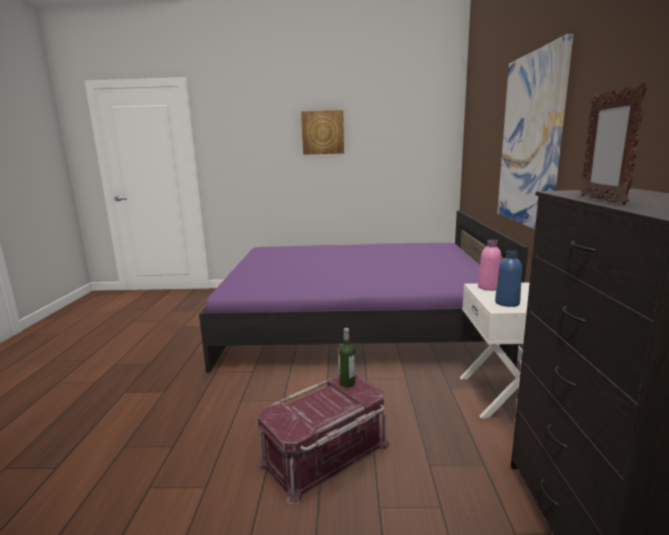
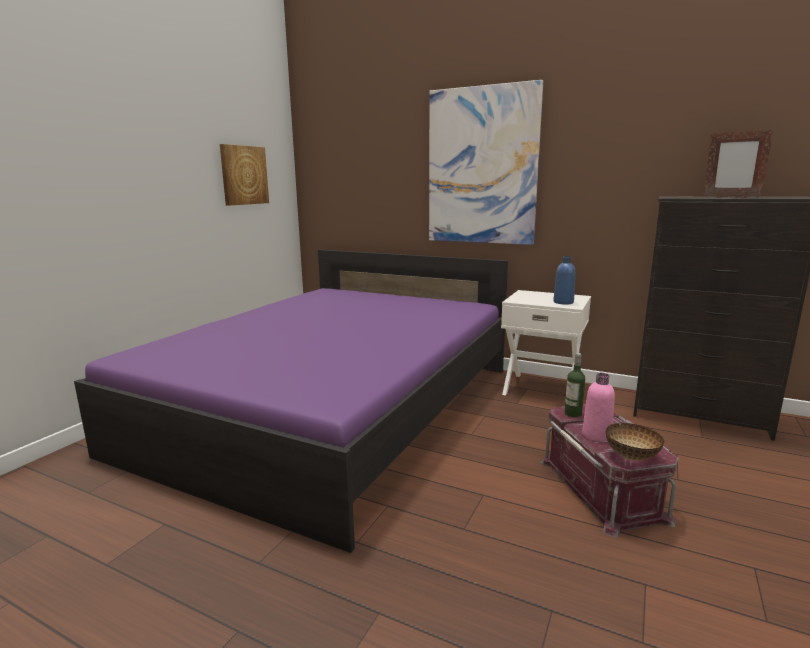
camera: 65 degrees left, 0 degrees up
picture [301,110,344,155] -> picture moved to [220,144,269,205]
pink bottle [478,240,502,291] -> pink bottle moved to [582,373,615,441]
none -> bowl [606,423,665,461]

